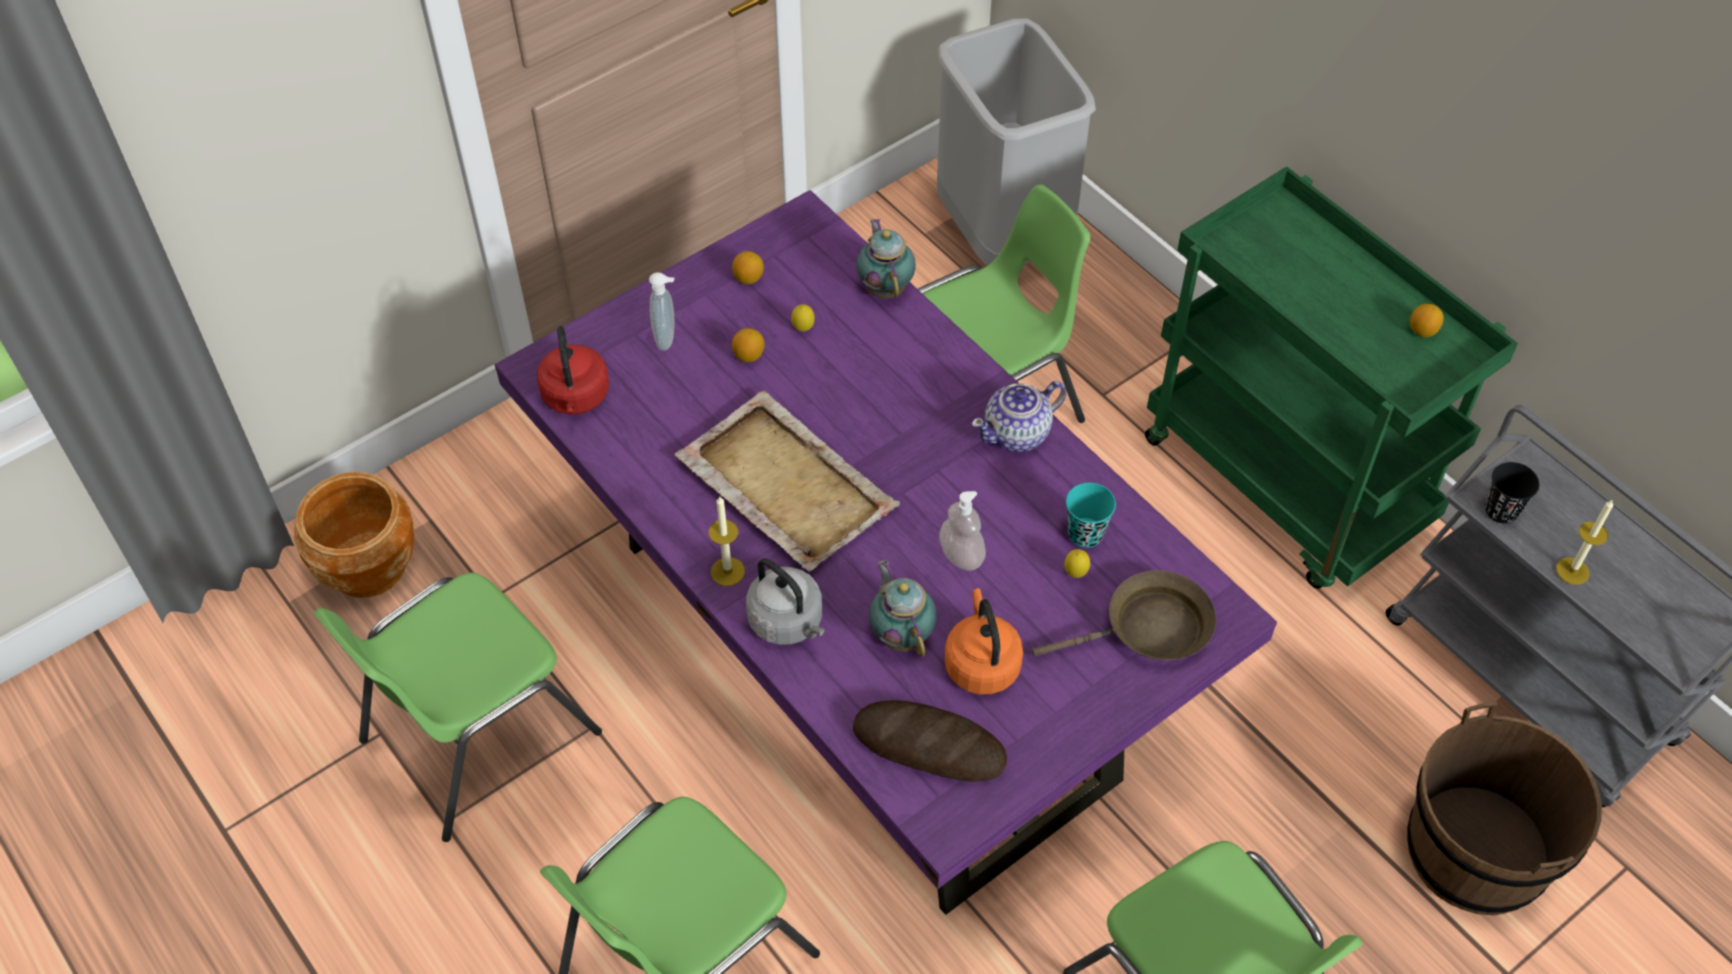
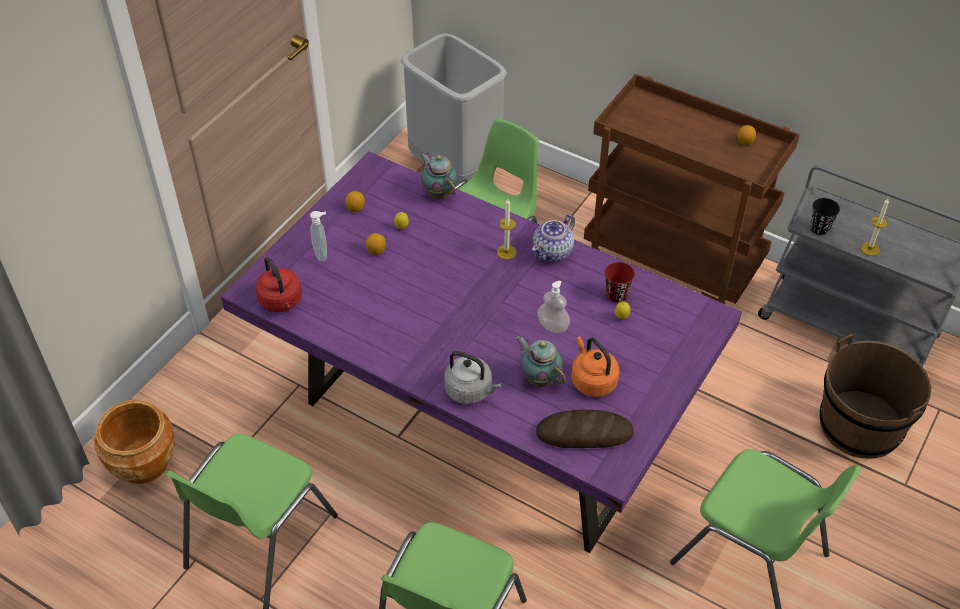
camera: 20 degrees left, 5 degrees down
beige tray [675,390,900,571] -> none
candle [709,496,745,586] -> candle moved to [497,199,517,259]
brown frying pan [1032,570,1216,660] -> none
turquoise cup [1066,483,1116,548] -> red cup [605,262,635,303]
green cart [1145,167,1518,589] -> brown cart [584,74,800,304]

